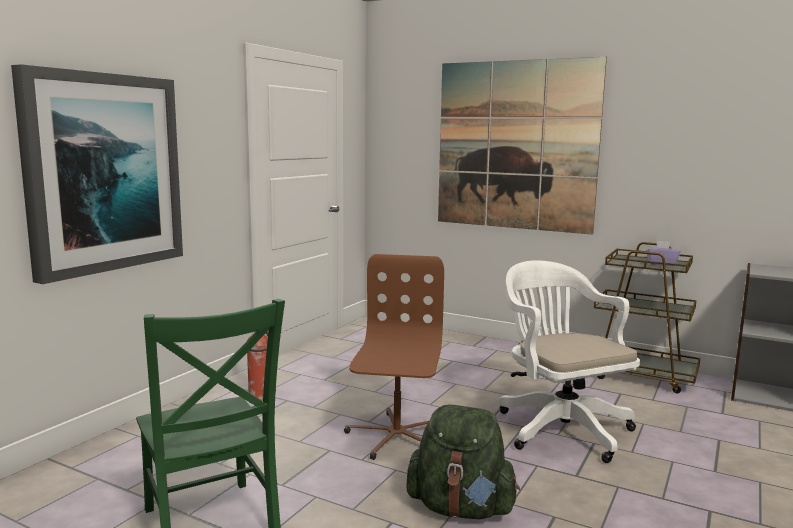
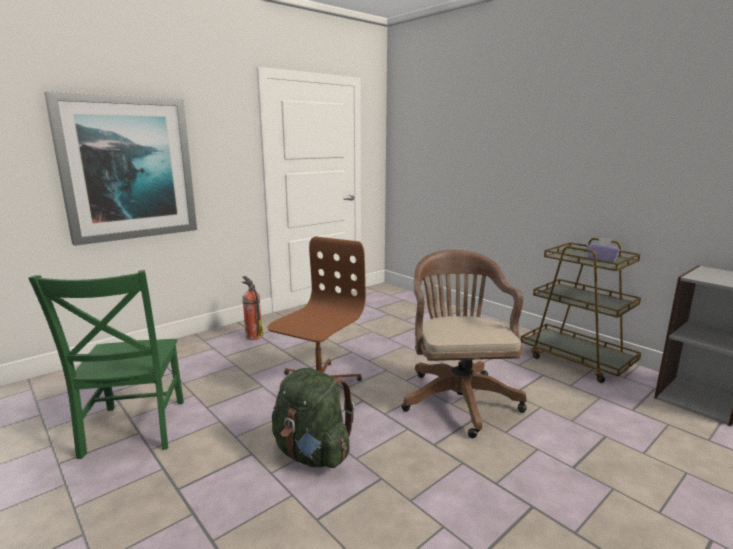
camera: 20 degrees right, 5 degrees up
picture [438,57,607,235] -> none
white office chair [498,260,640,463] -> brown office chair [402,250,527,438]

